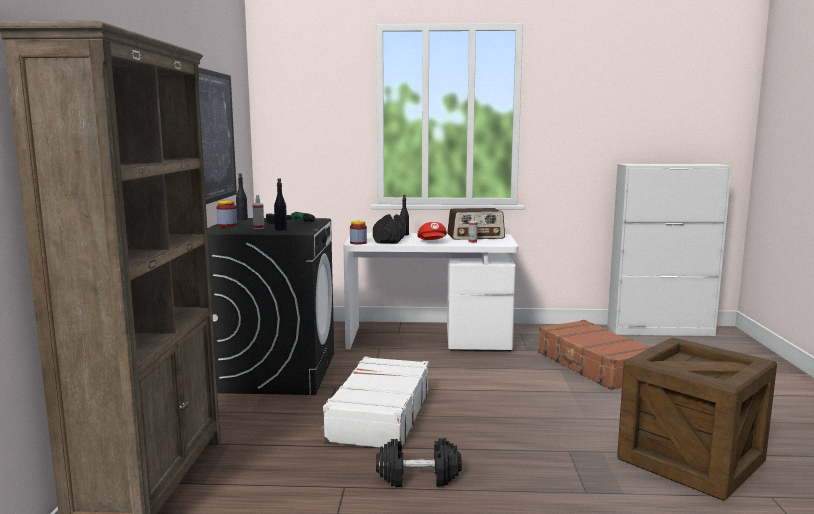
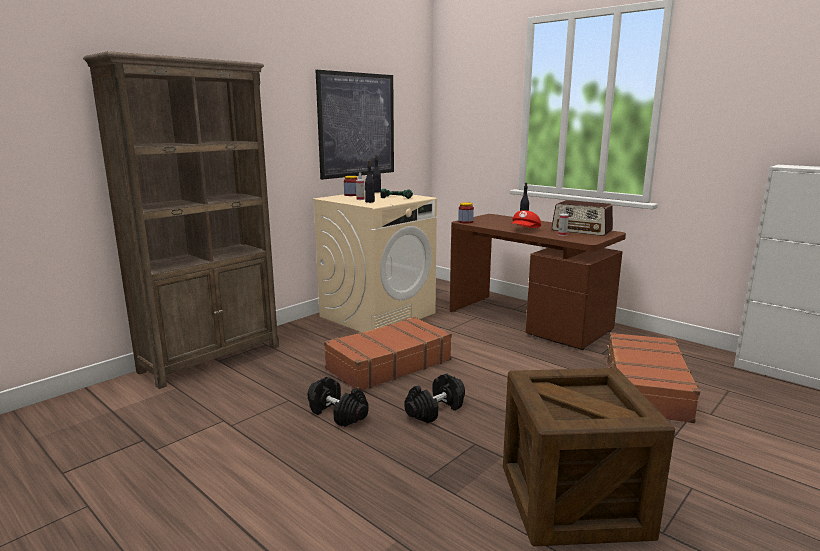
camera: 40 degrees right, 5 degrees up
black washing machine [207,218,334,395] -> beige washing machine [312,192,437,332]
white suitcase [322,356,429,448] -> brown suitcase [324,317,452,391]
white desk [343,233,518,352] -> brown desk [450,214,626,350]
black dumbbell [373,214,406,244] -> black dumbbell moved to [405,374,465,424]

